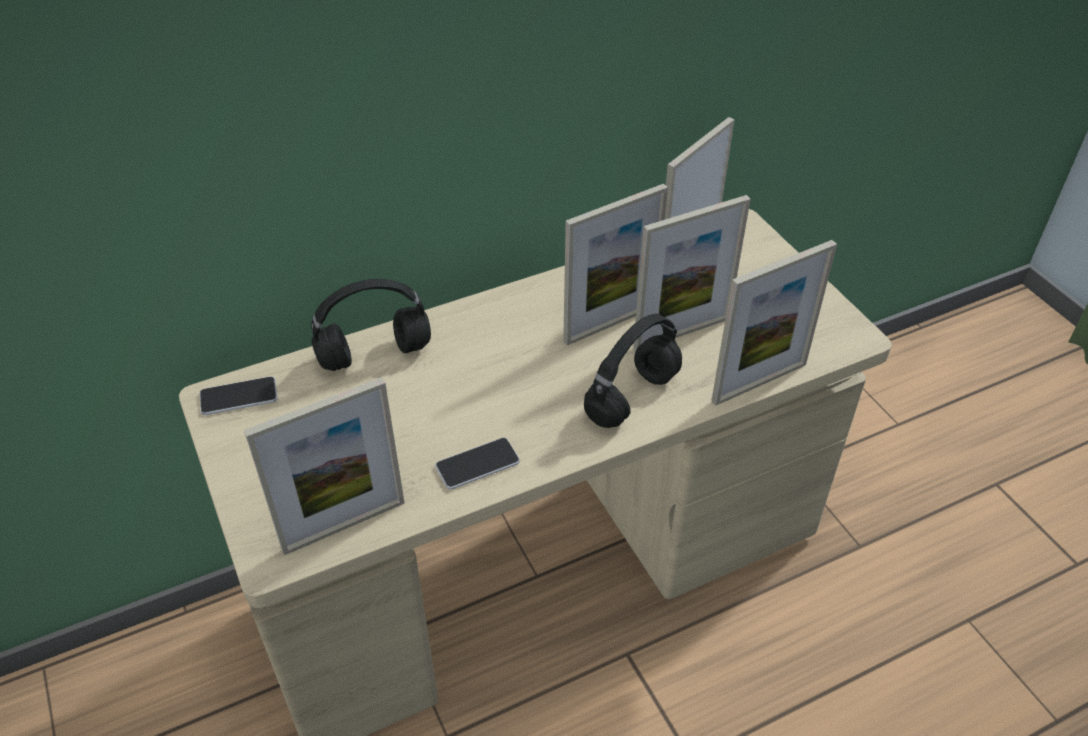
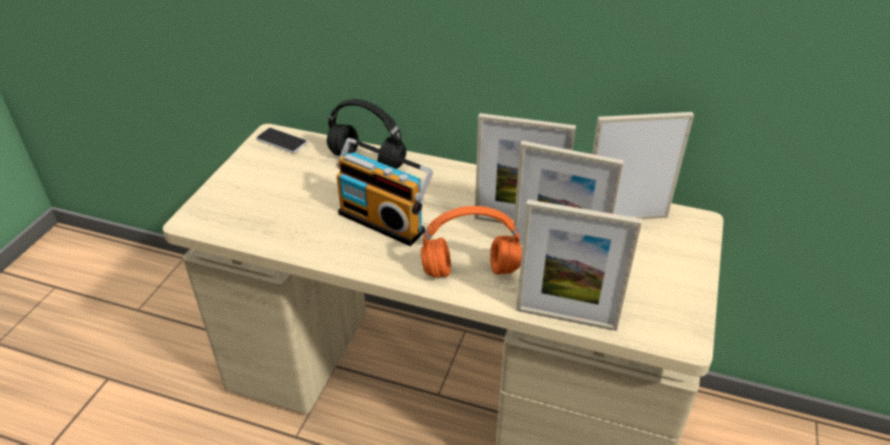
camera: 45 degrees right, 5 degrees down
picture frame [244,377,405,555] -> none
phone [435,438,520,490] -> none
black headphones [584,314,682,428] -> orange headphones [421,206,522,278]
none -> radio [336,138,433,246]

